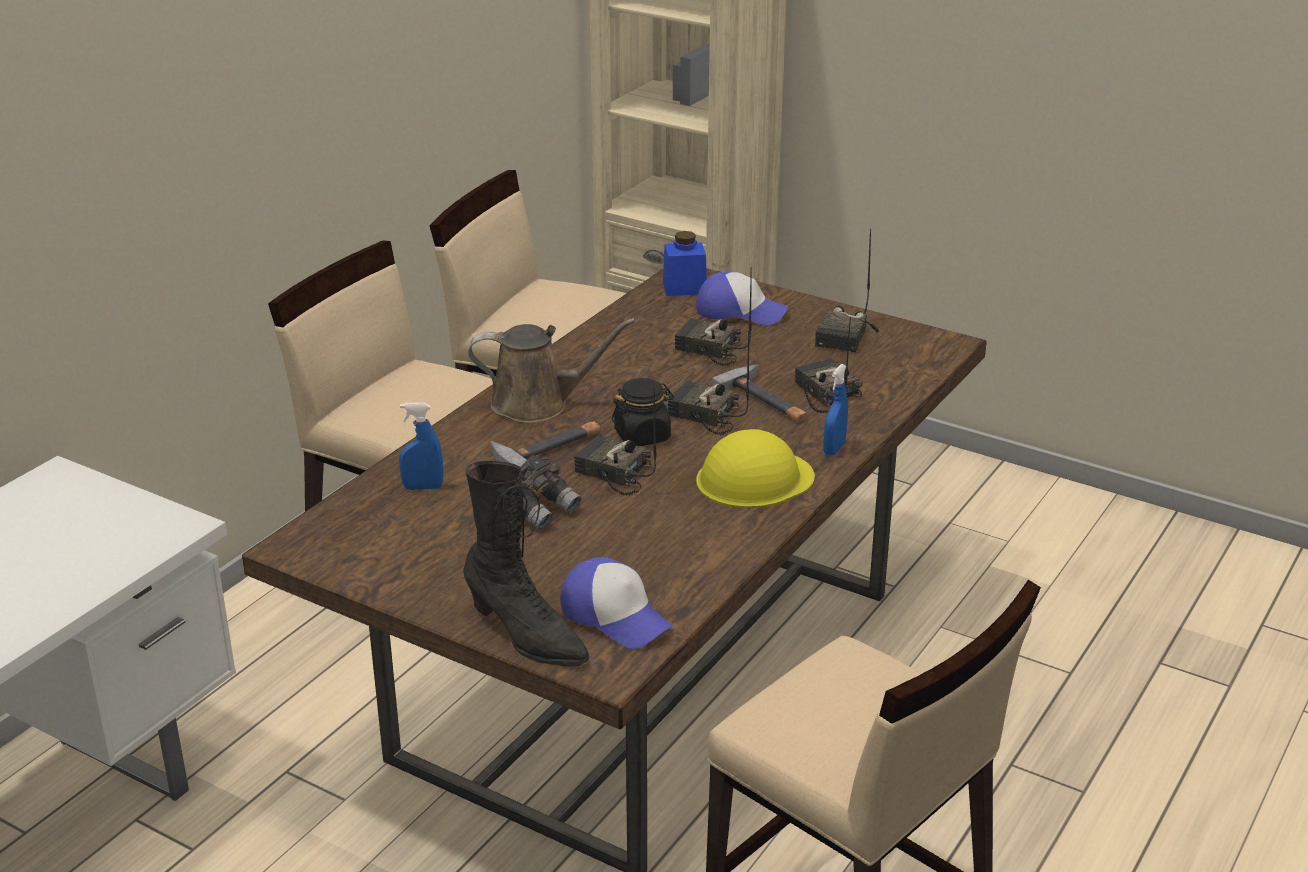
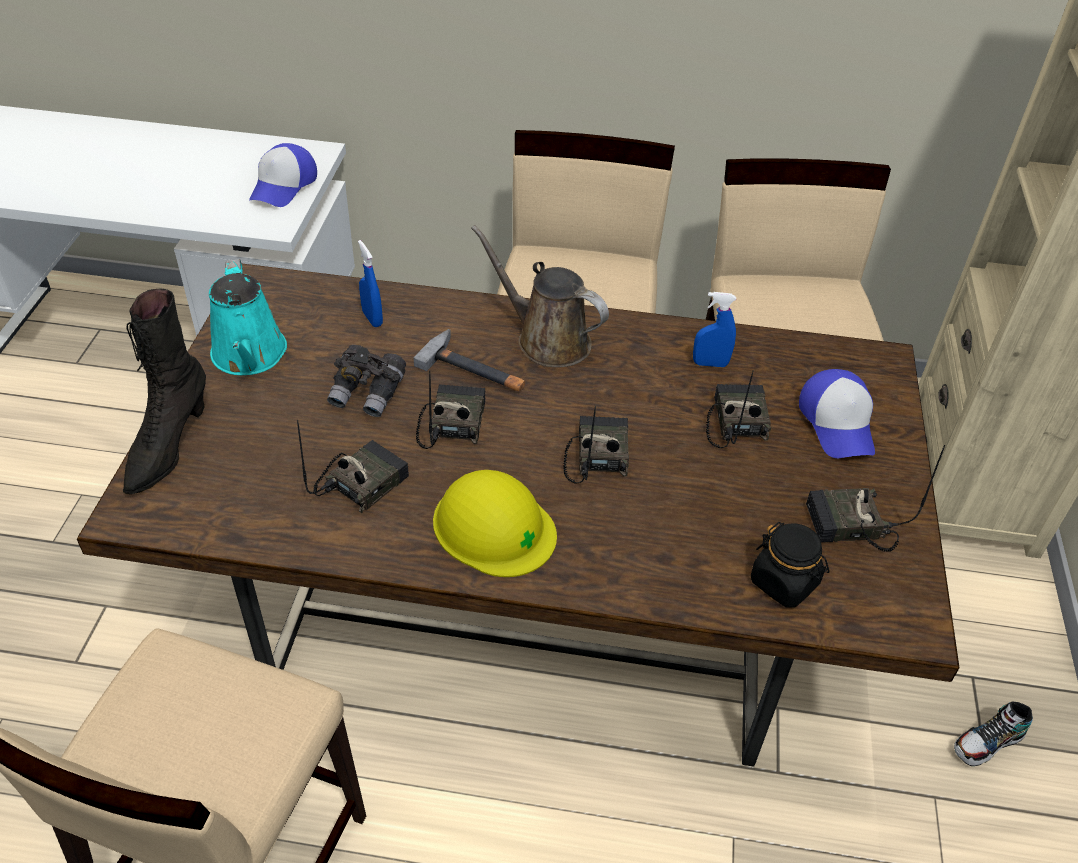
camera: 65 degrees right, 15 degrees up
brown watering can [468,318,635,423] -> brown watering can turned 150 degrees clockwise [471,225,609,368]
cap [560,557,673,649] -> cap moved to [249,143,317,207]
black jar [612,378,674,446] -> black jar moved to [751,522,830,608]
blue jar [663,231,707,296] -> none
hammer [712,365,807,422] -> none
radio [795,317,863,413] -> radio moved to [297,420,409,513]
blue spray bottle [823,364,848,456] -> blue spray bottle moved to [693,292,736,367]
none -> turquoise watering can [209,259,287,375]
none -> shoe [954,701,1033,766]

